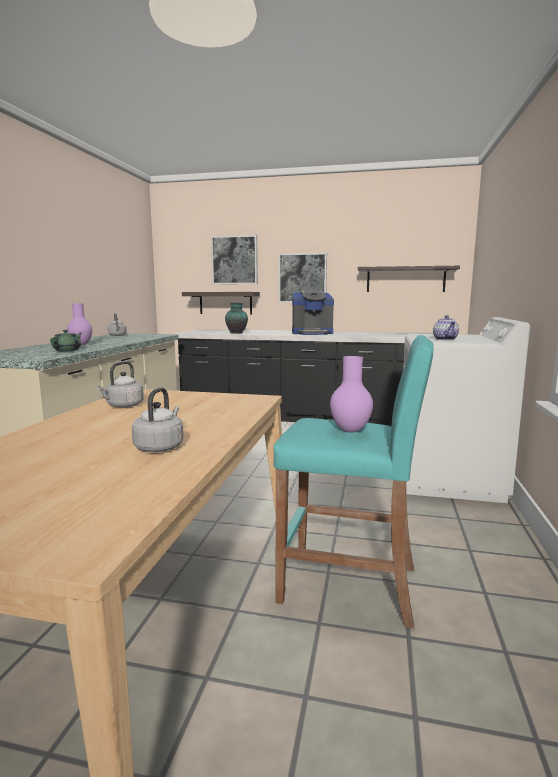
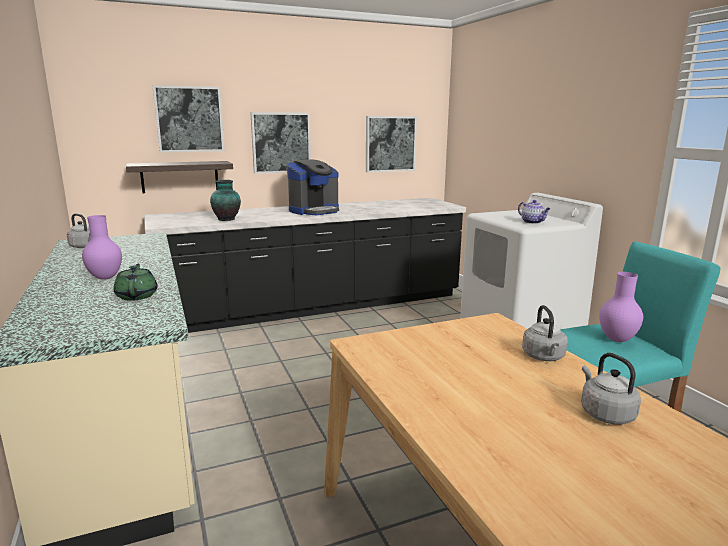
camera: 35 degrees left, 5 degrees up
grey kettle [97,361,144,408] -> grey kettle moved to [522,305,568,361]
shelf [358,266,460,292] -> picture [366,116,417,172]

